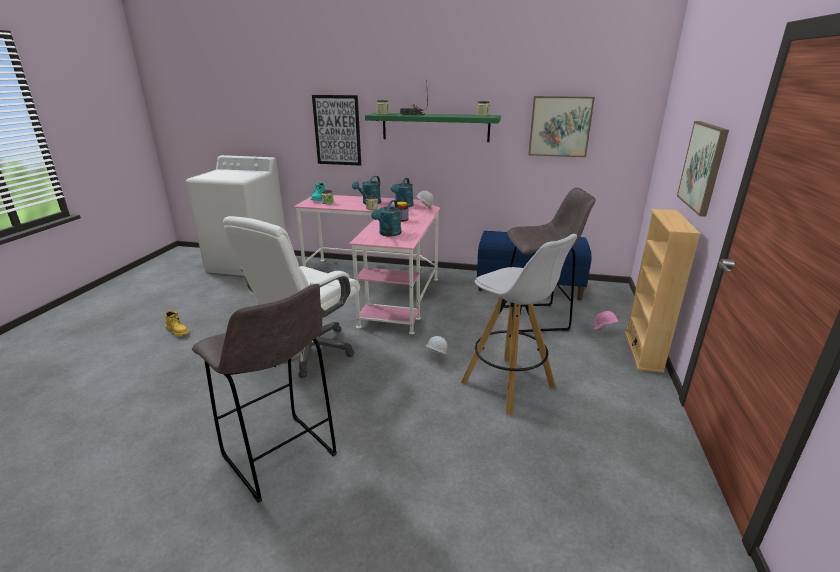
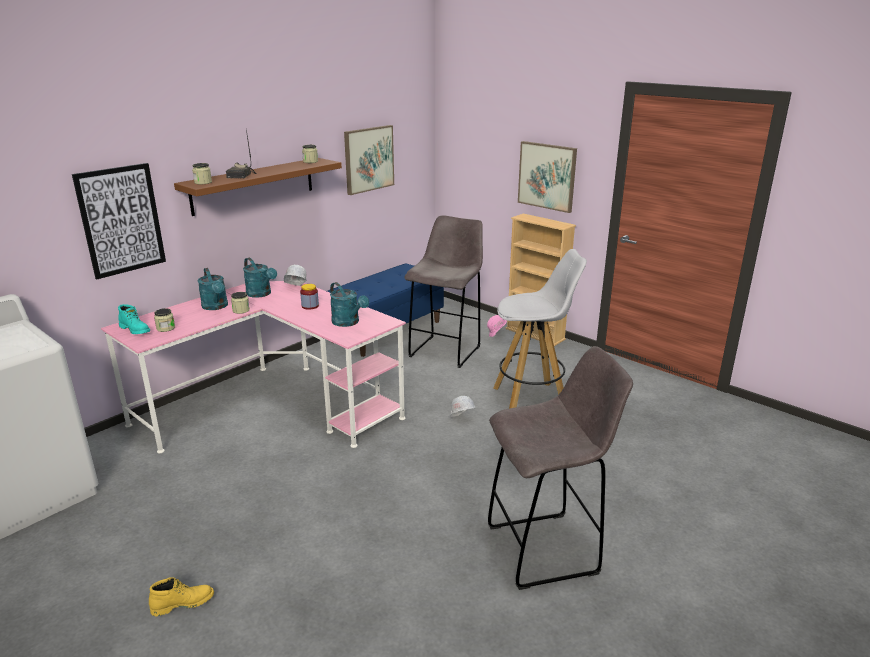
camera: 60 degrees left, 0 degrees up
white office chair [223,216,360,378] -> none
green shelf [365,113,501,142] -> brown shelf [174,158,342,216]

